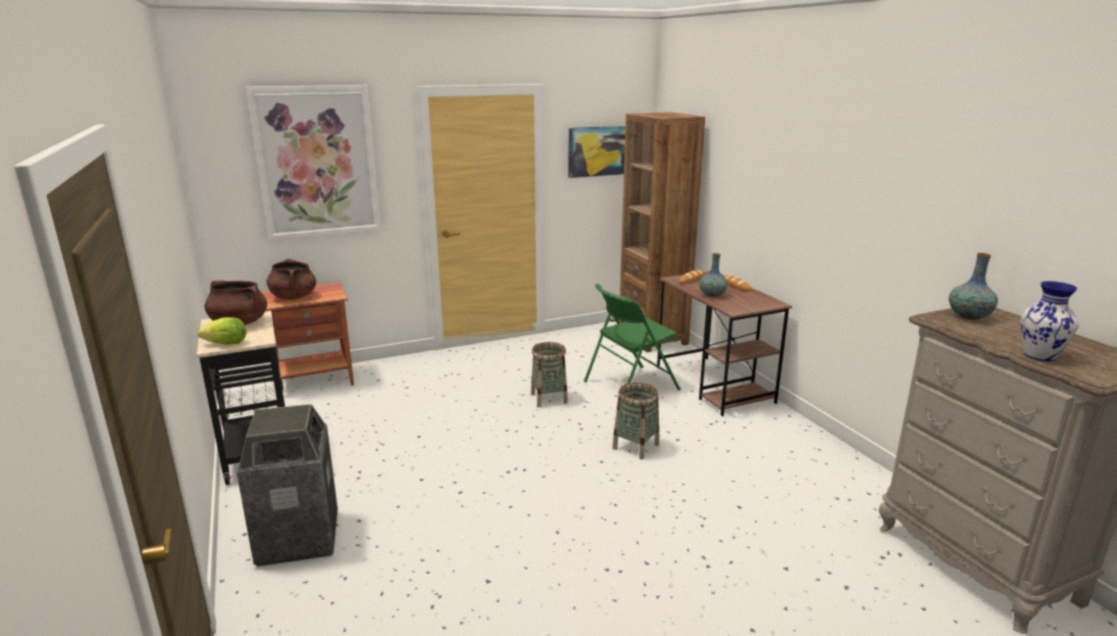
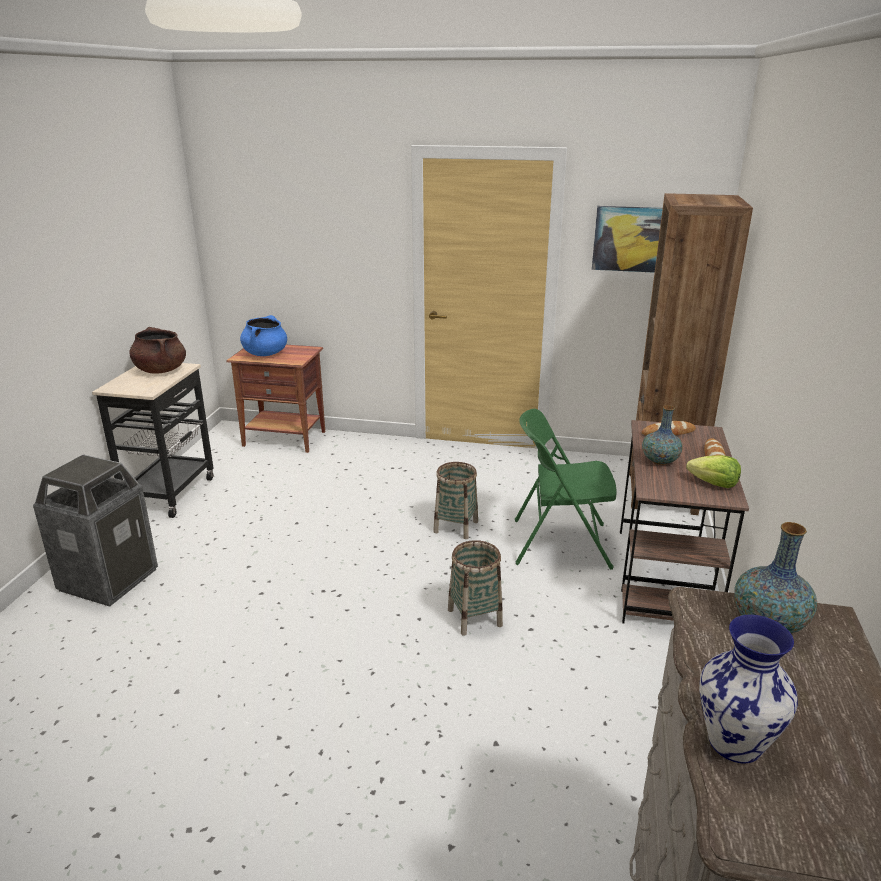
camera: 35 degrees right, 5 degrees up
lettuce [197,317,246,344] -> lettuce moved to [686,455,741,488]
picture [246,85,381,240] -> none
brown cooking pot [267,259,316,300] -> blue cooking pot [240,315,287,356]

